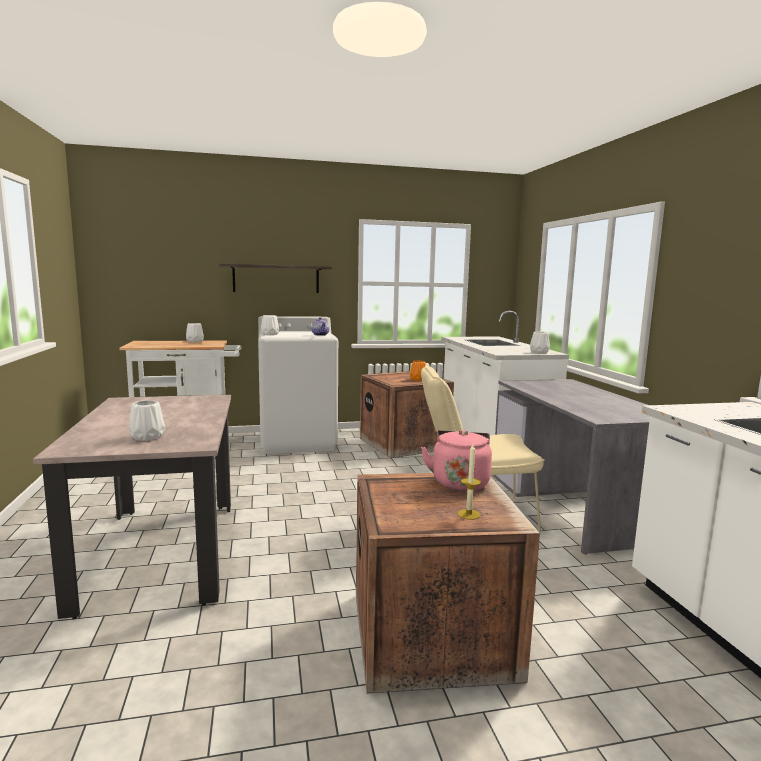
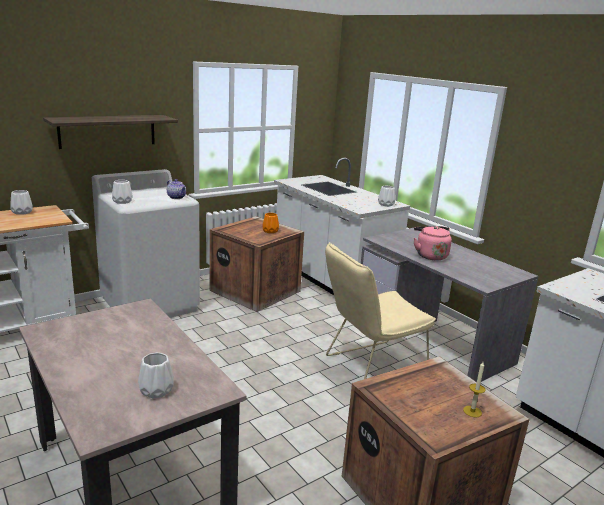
camera: 25 degrees left, 10 degrees up
pink kettle [421,430,492,491] -> pink kettle moved to [414,226,452,260]

